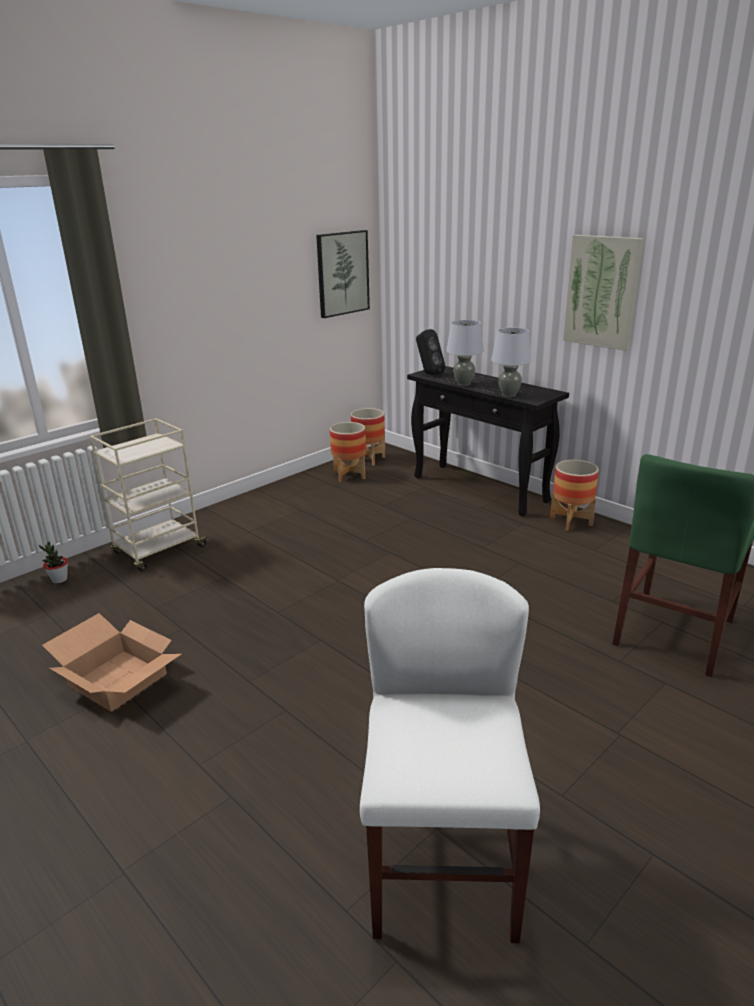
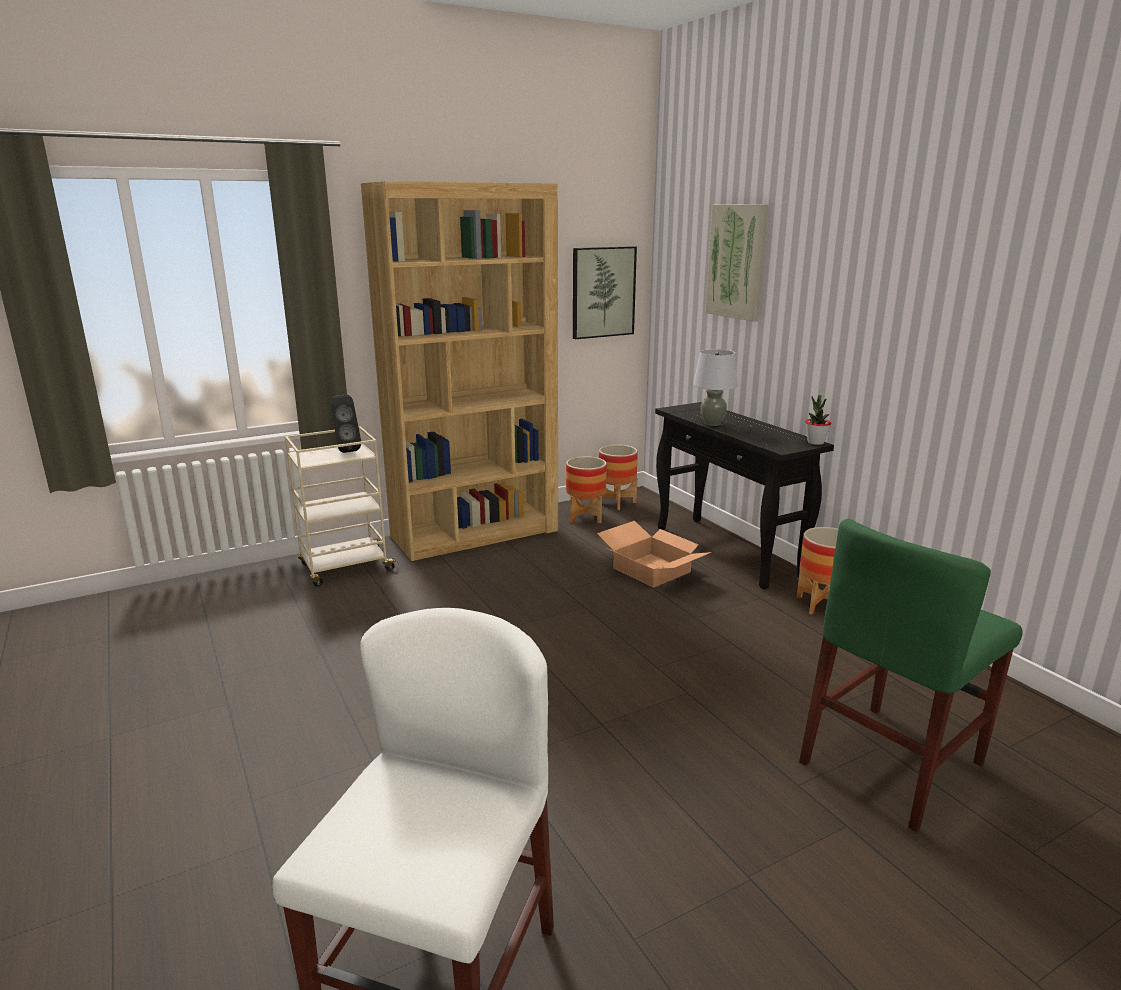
camera: 15 degrees right, 5 degrees down
potted plant [39,542,68,584] -> potted plant moved to [805,395,831,445]
cardboard box [42,613,181,712] -> cardboard box moved to [597,521,712,588]
black speaker [416,329,445,375] -> black speaker moved to [331,395,361,453]
grey table lamp [491,328,531,397] -> none
picture [563,235,644,351] -> picture moved to [705,204,769,322]
none -> brown bookcase [361,181,558,561]

